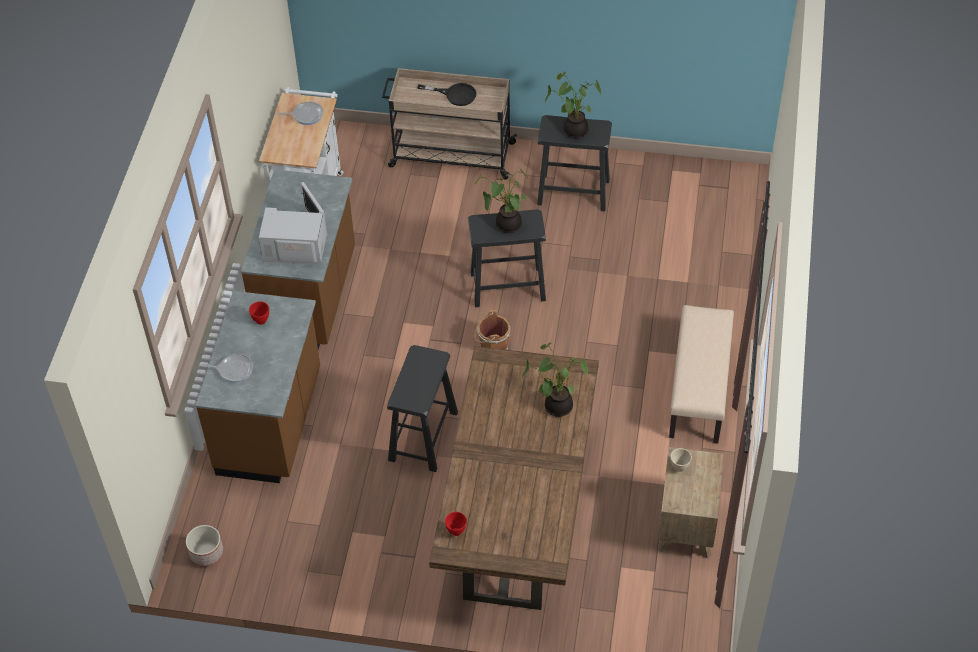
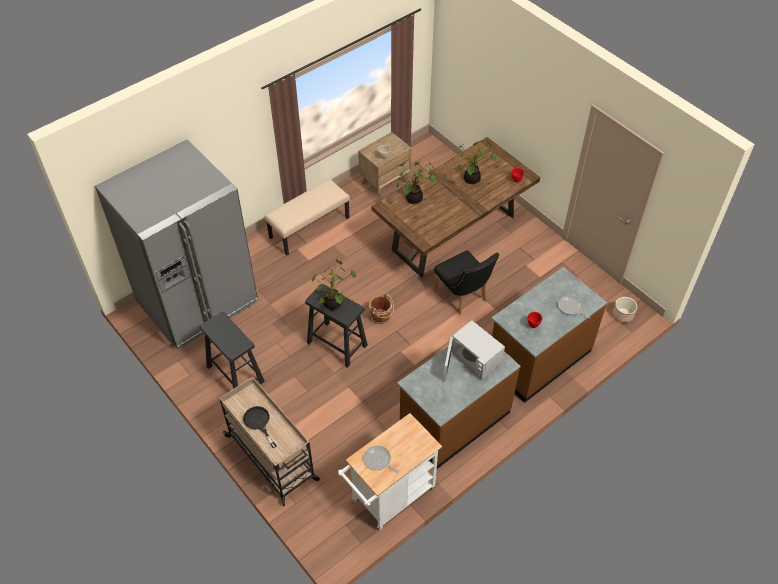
camera: 140 degrees left, 0 degrees up
black stool [387,345,458,472] -> black chair [434,250,499,315]
potted plant [545,71,602,139] -> potted plant moved to [457,140,497,184]
none -> grey fridge [95,139,258,350]

